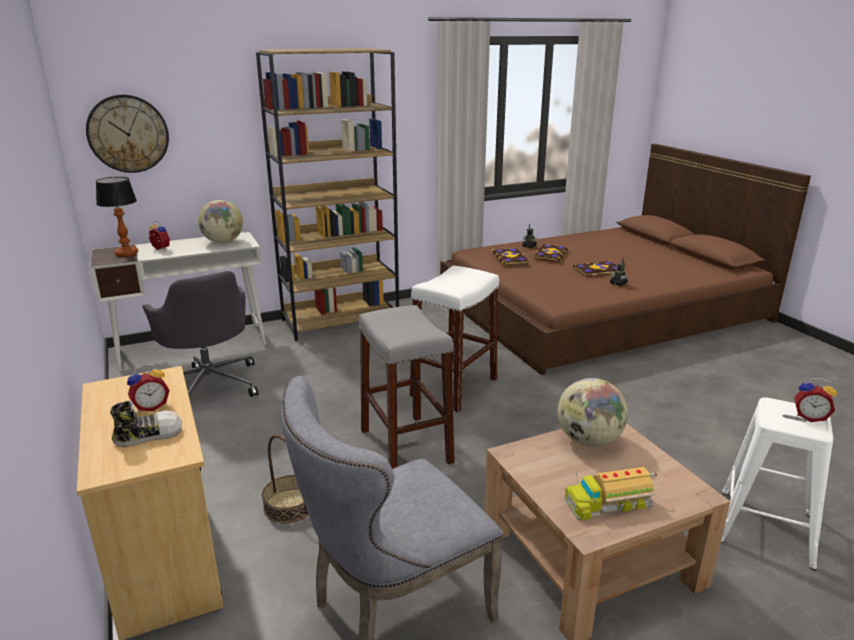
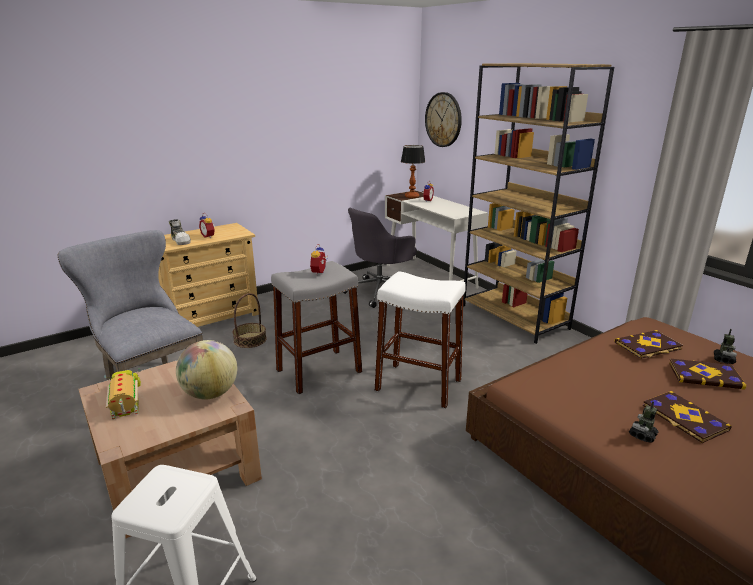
camera: 80 degrees right, 0 degrees up
globe [198,200,243,243] -> none
alarm clock [794,378,837,422] -> alarm clock moved to [310,244,328,276]

